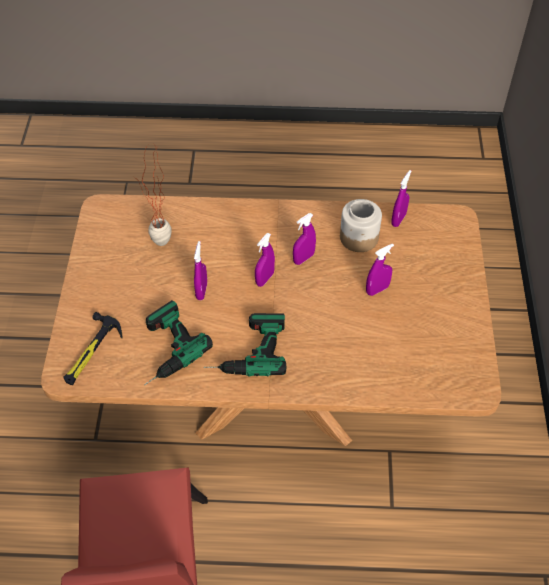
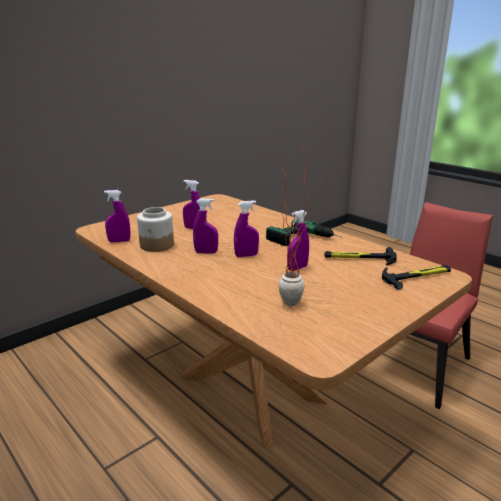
camera: 135 degrees left, 30 degrees down
power drill [144,300,213,386] -> hammer [324,247,397,265]

